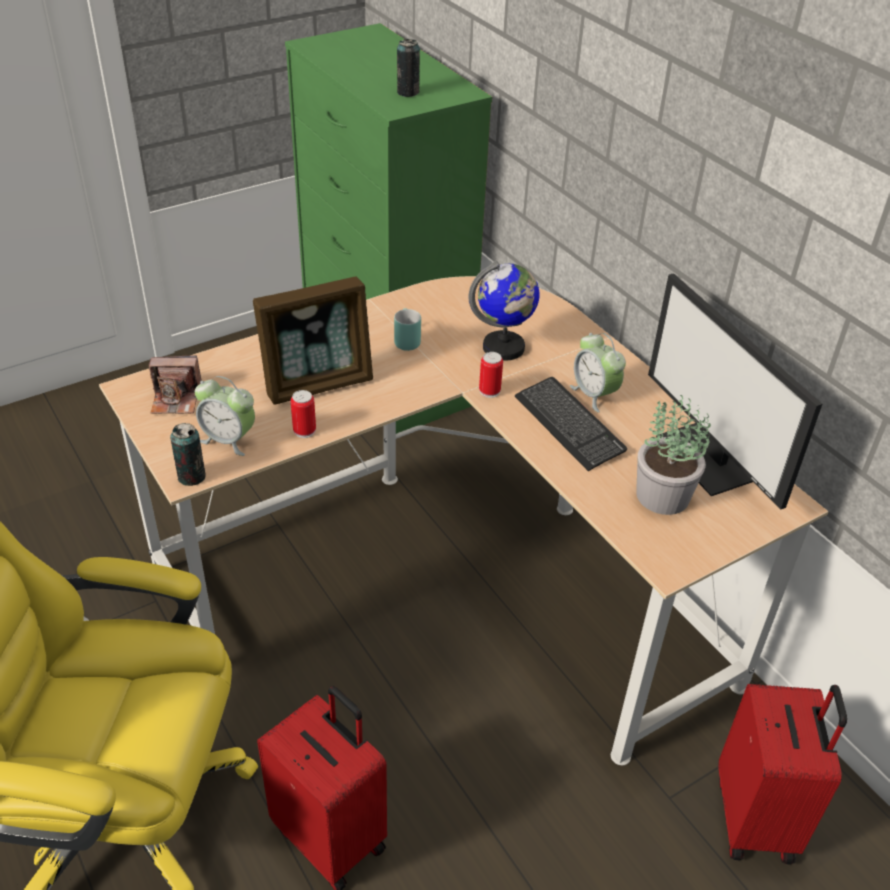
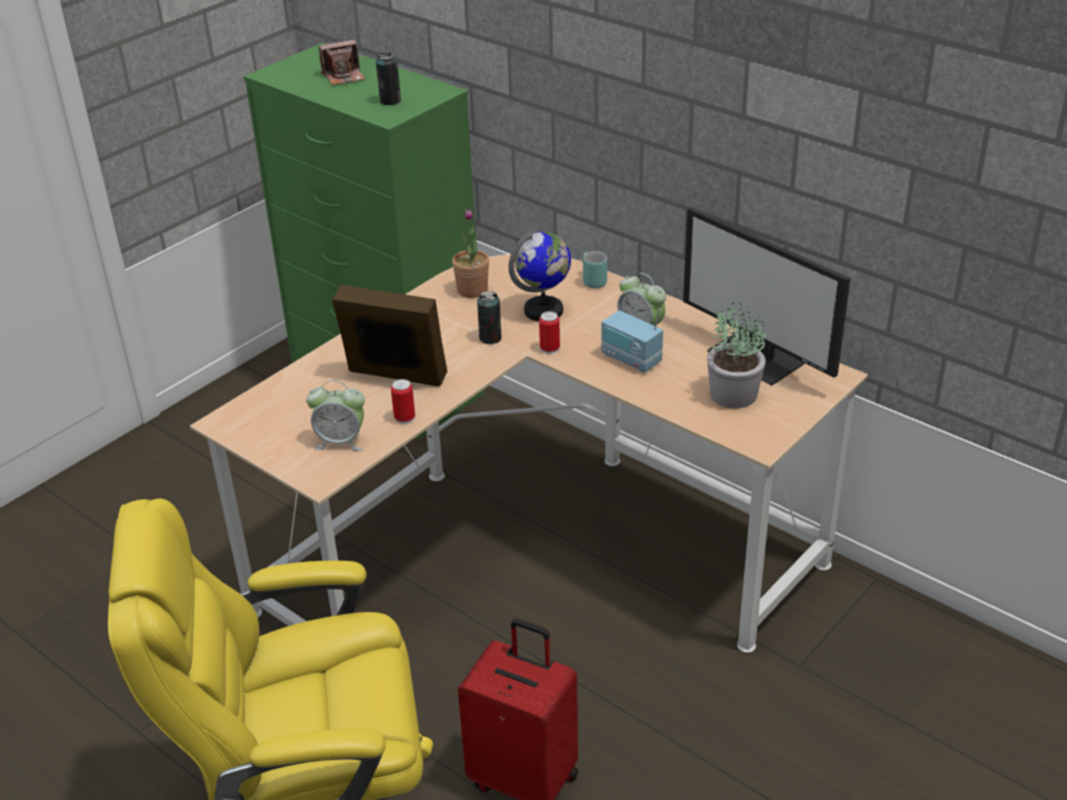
camera: 15 degrees left, 5 degrees down
camera [149,355,202,414] -> camera moved to [319,39,365,85]
can [170,423,206,486] -> can moved to [477,291,502,344]
picture frame [253,277,373,405] -> picture frame turned 120 degrees counterclockwise [332,285,447,387]
turquoise mug [394,308,421,351] -> turquoise mug moved to [582,251,607,288]
keyboard [515,377,627,471] -> radio [602,308,663,372]
red suitcase [718,684,847,864] -> none
none -> potted plant [452,209,489,298]

